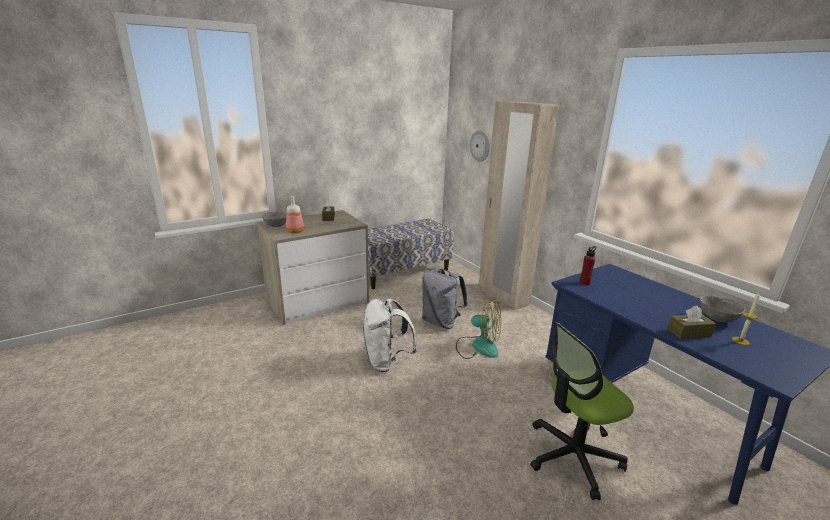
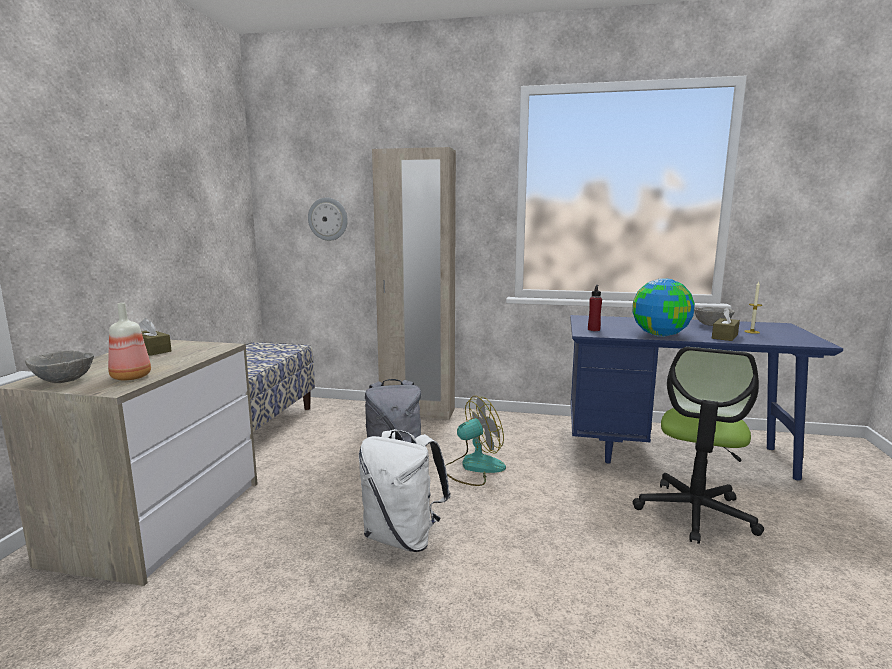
camera: 45 degrees left, 10 degrees down
none -> globe [632,278,695,337]

